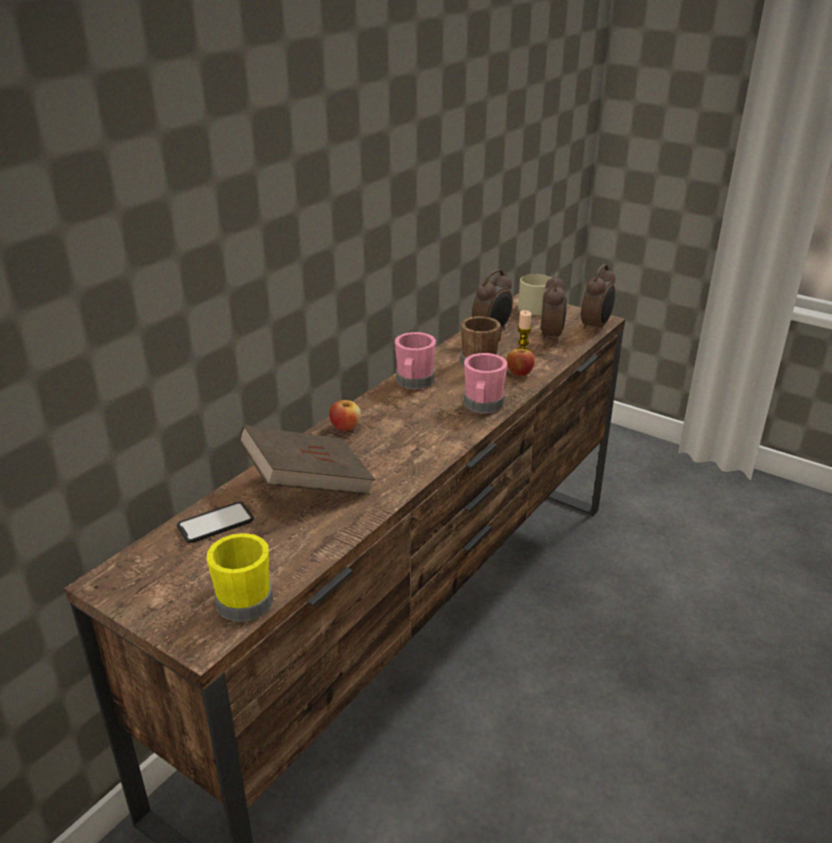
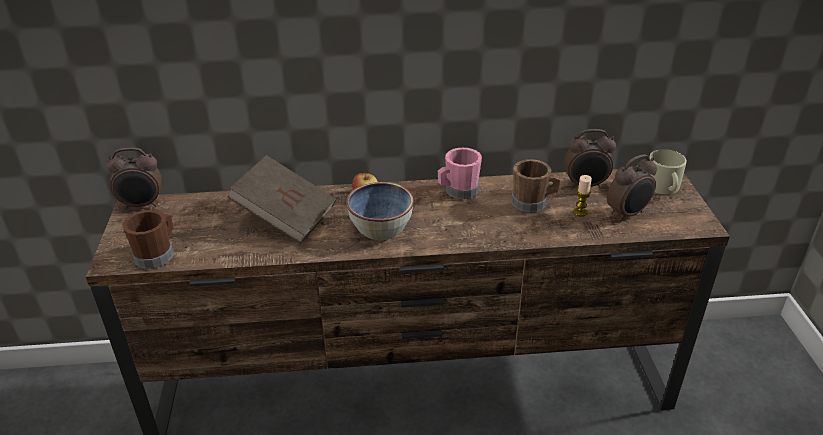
camera: 50 degrees right, 5 degrees up
phone [177,502,254,543] -> none
yellow mug [207,533,273,622] -> brown mug [122,210,174,269]
pink mug [464,353,507,413] -> none
apple [506,349,534,376] -> none
alarm clock [581,264,615,333] -> alarm clock moved to [107,148,162,210]
none -> bowl [346,182,413,240]

